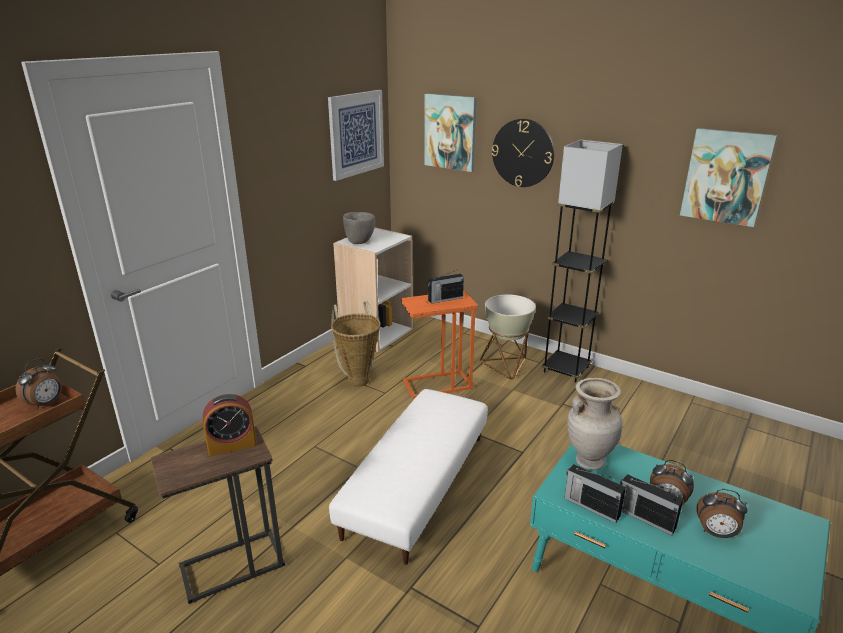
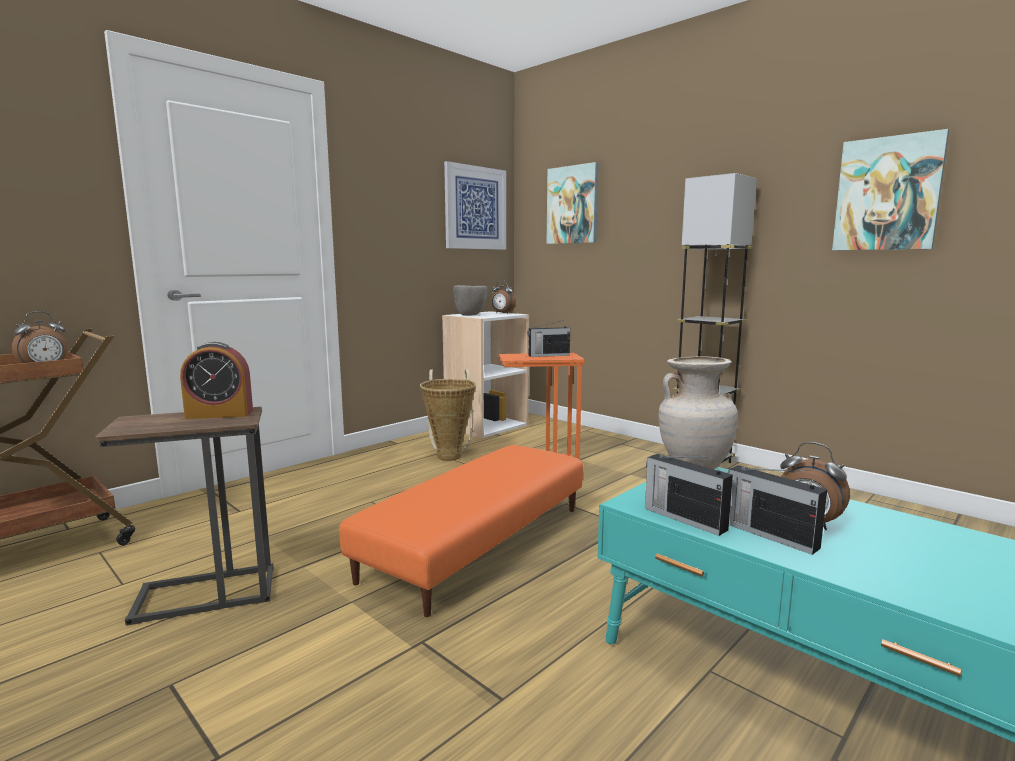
camera: 10 degrees right, 15 degrees down
white ottoman [329,389,488,565] -> orange ottoman [339,445,583,617]
planter [480,294,536,379] -> none
wall clock [492,119,554,187] -> none
alarm clock [697,489,748,538] -> alarm clock moved to [491,280,516,314]

